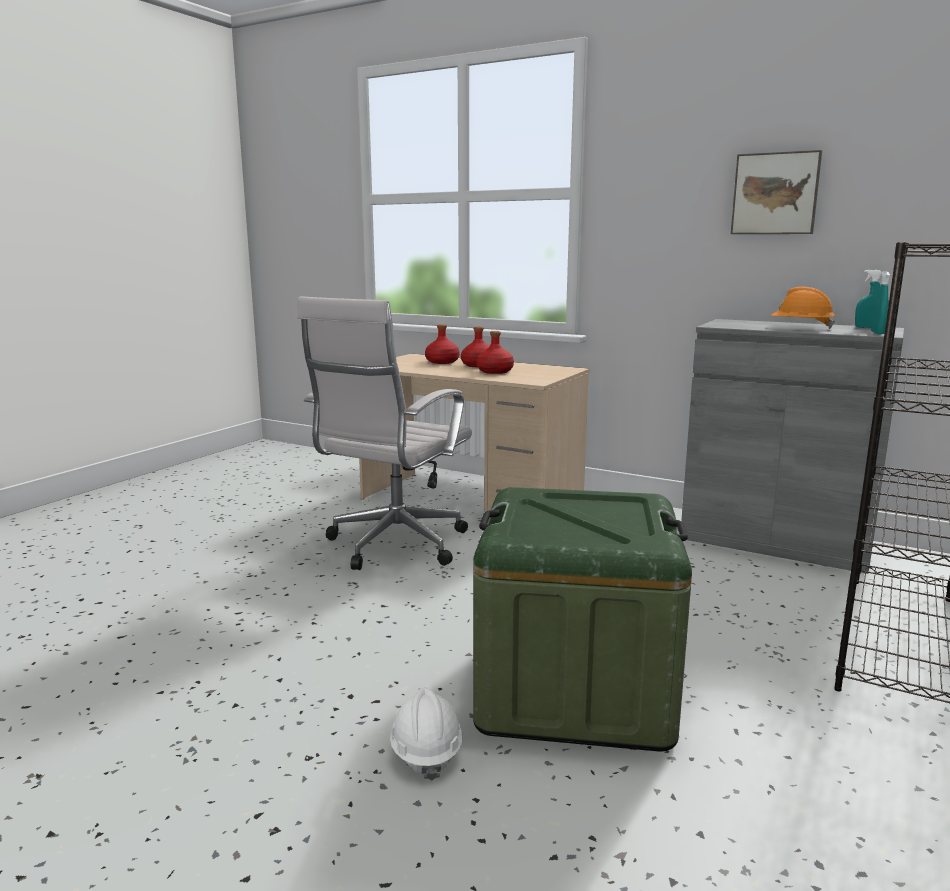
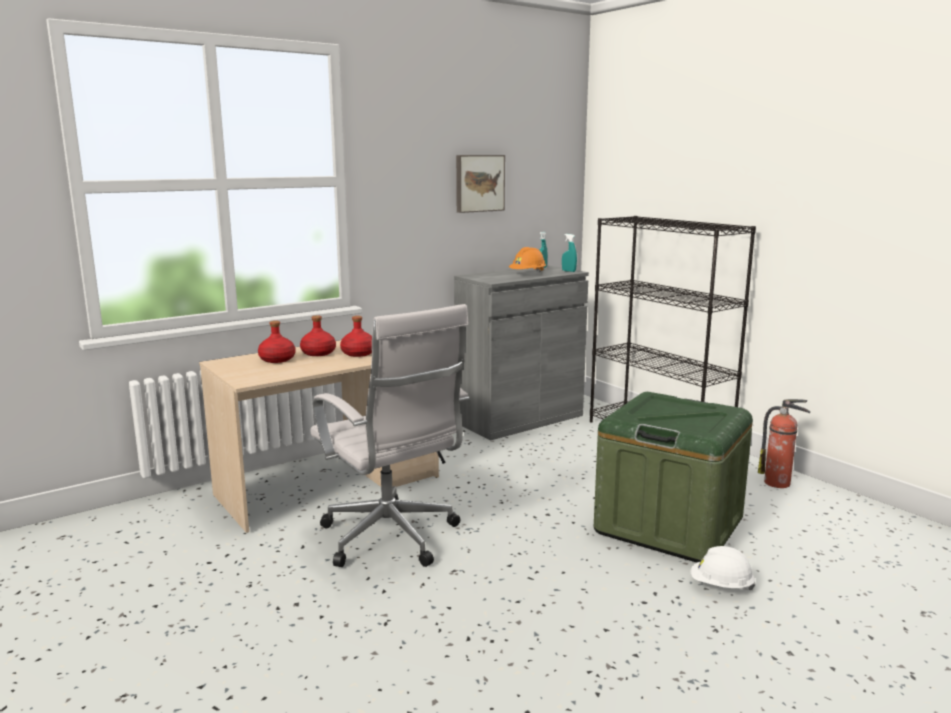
camera: 65 degrees left, 0 degrees up
none -> fire extinguisher [758,399,810,488]

